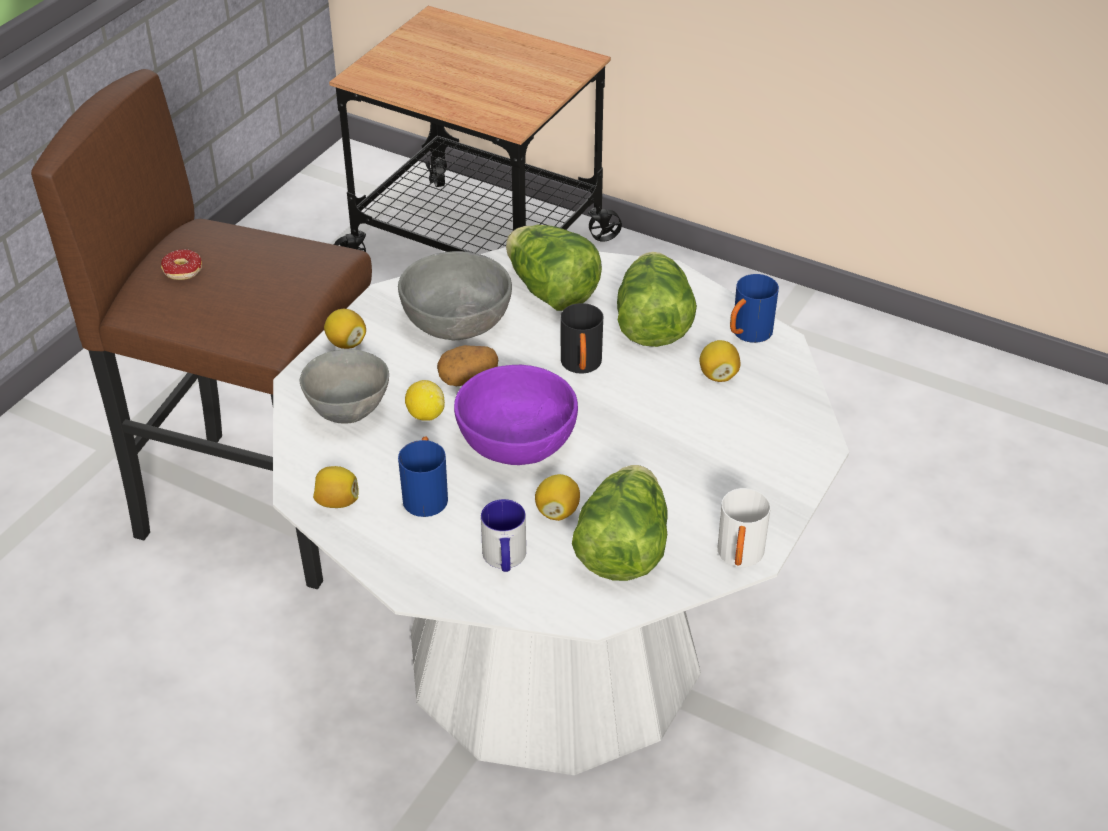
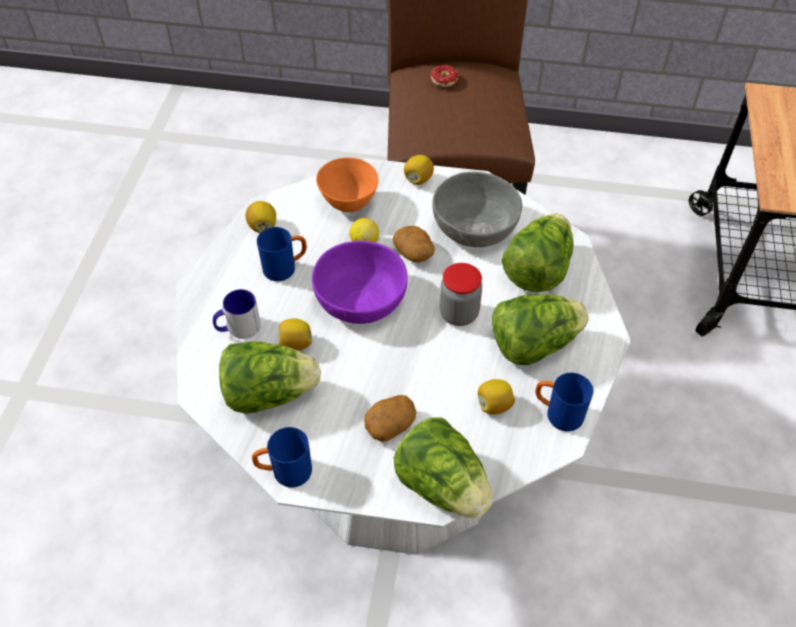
camera: 70 degrees right, 10 degrees up
grey bowl [300,349,389,424] -> orange bowl [316,157,378,212]
black mug [560,303,603,374] -> jar [439,263,482,326]
white mug [718,488,771,567] -> blue mug [252,427,312,488]
none -> potato [364,395,417,442]
none -> lettuce [394,417,493,518]

